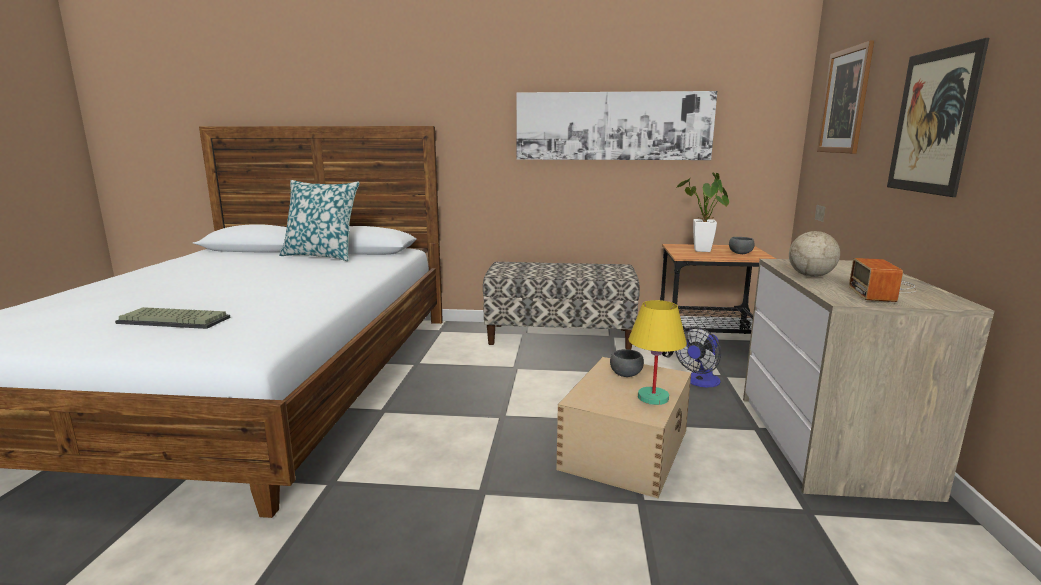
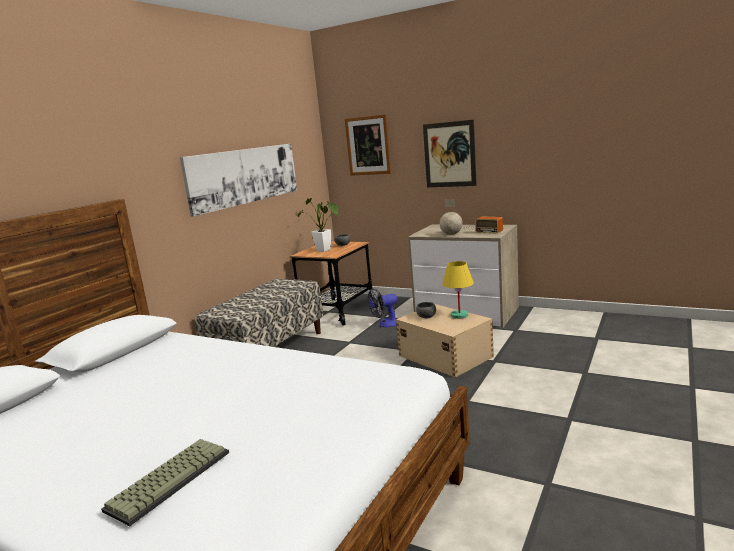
camera: 65 degrees left, 0 degrees up
keyboard [115,307,230,329] -> keyboard moved to [101,439,229,526]
pillow [279,180,359,261] -> none
fan [675,327,721,387] -> fan turned 90 degrees clockwise [368,288,397,327]

